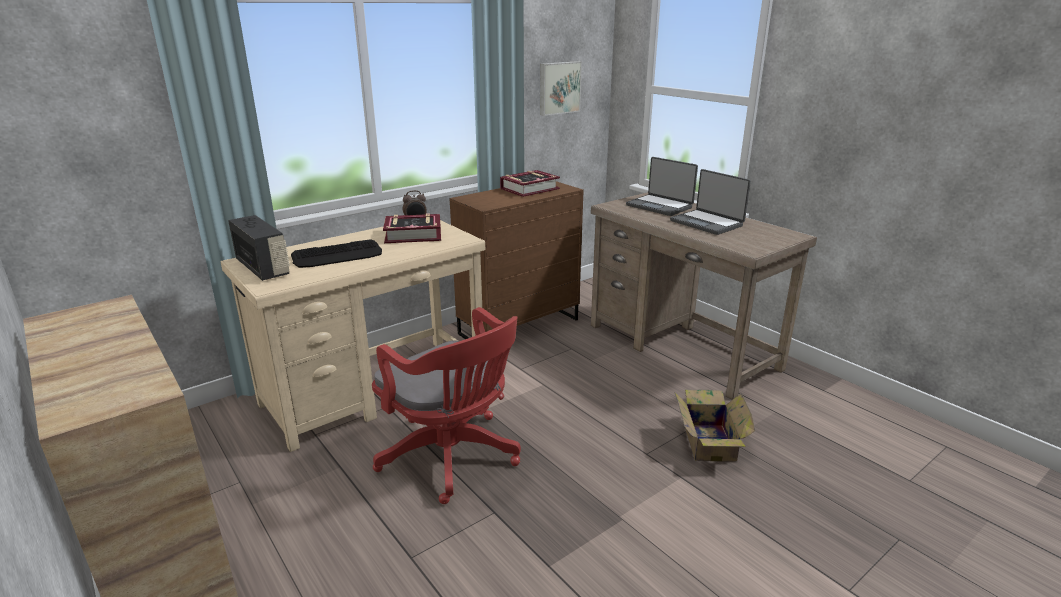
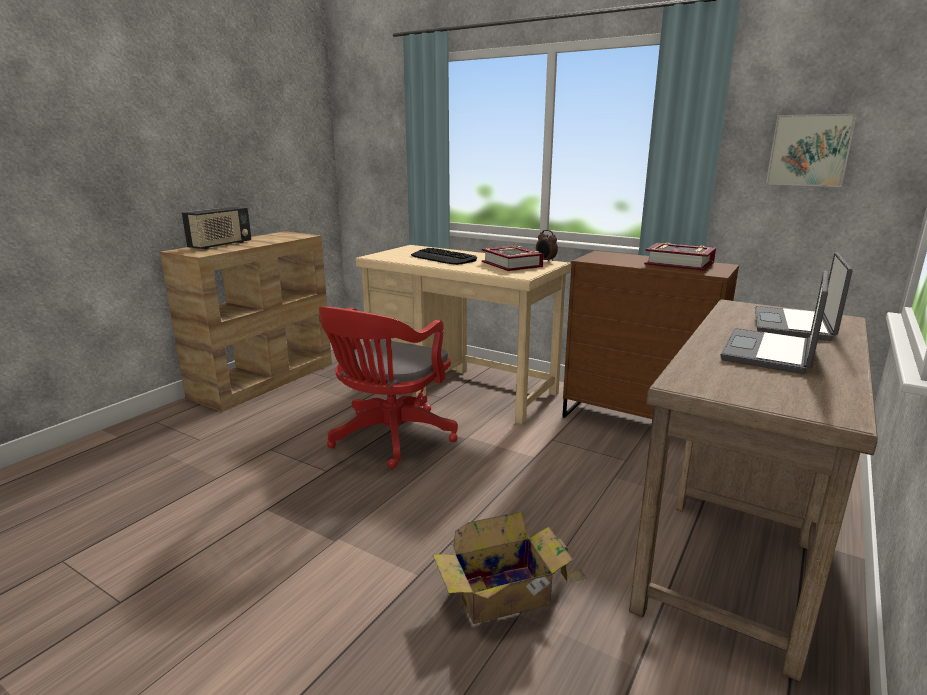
camera: 70 degrees right, 5 degrees down
radio [228,215,290,281] -> radio moved to [182,207,251,249]

